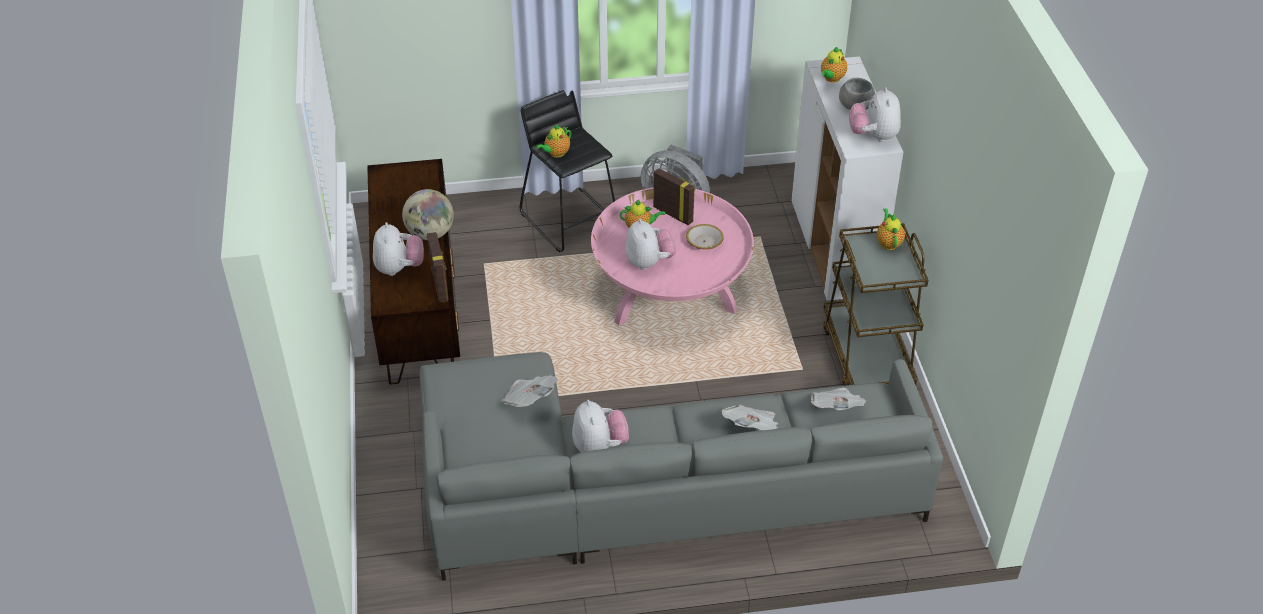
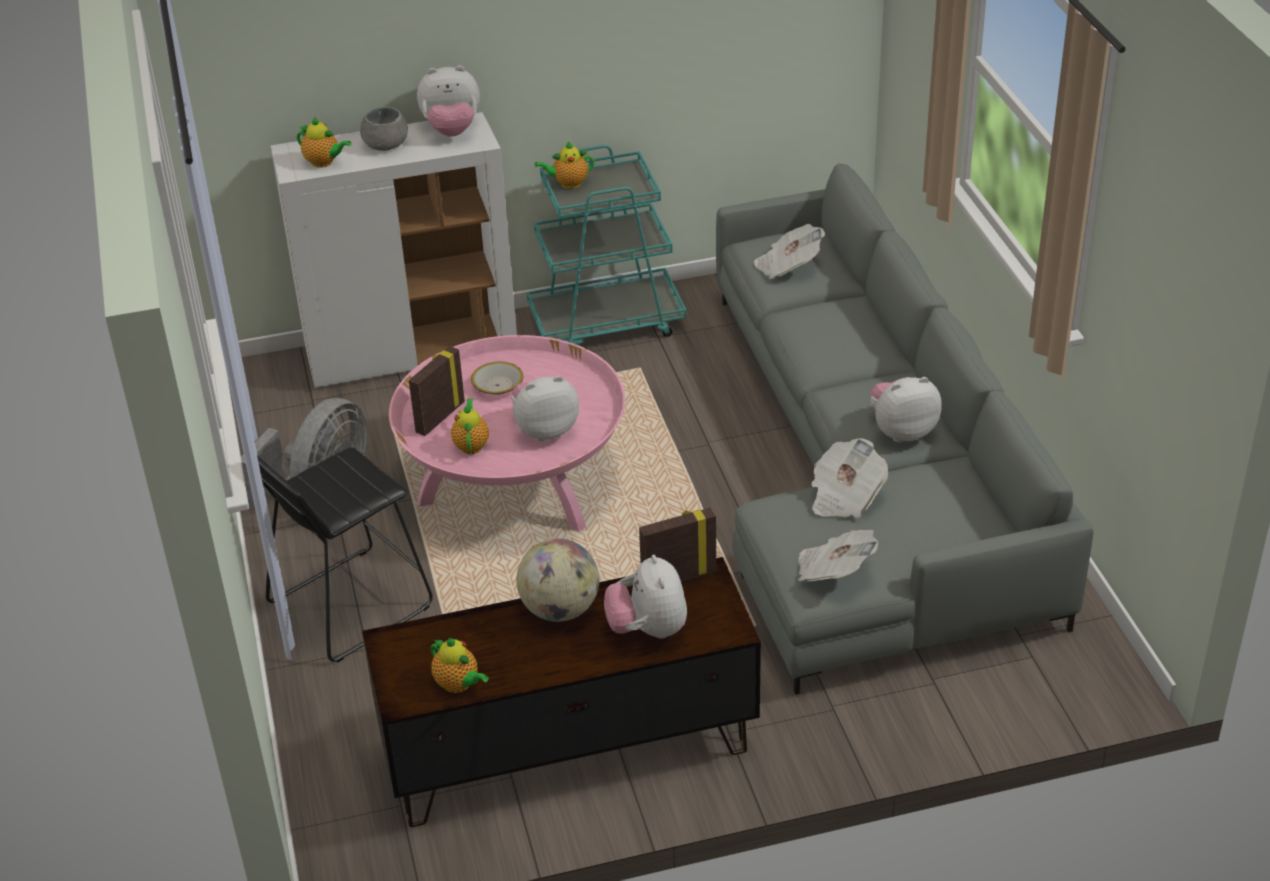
camera: 95 degrees left, 5 degrees down
plush toy [373,222,424,276] -> plush toy turned 90 degrees counterclockwise [604,555,687,639]
teapot [536,124,571,158] -> teapot moved to [431,638,489,693]
newspaper [722,405,778,430] -> newspaper moved to [798,530,878,581]
brown cart [823,223,929,386] -> turquoise cart [527,145,686,345]

